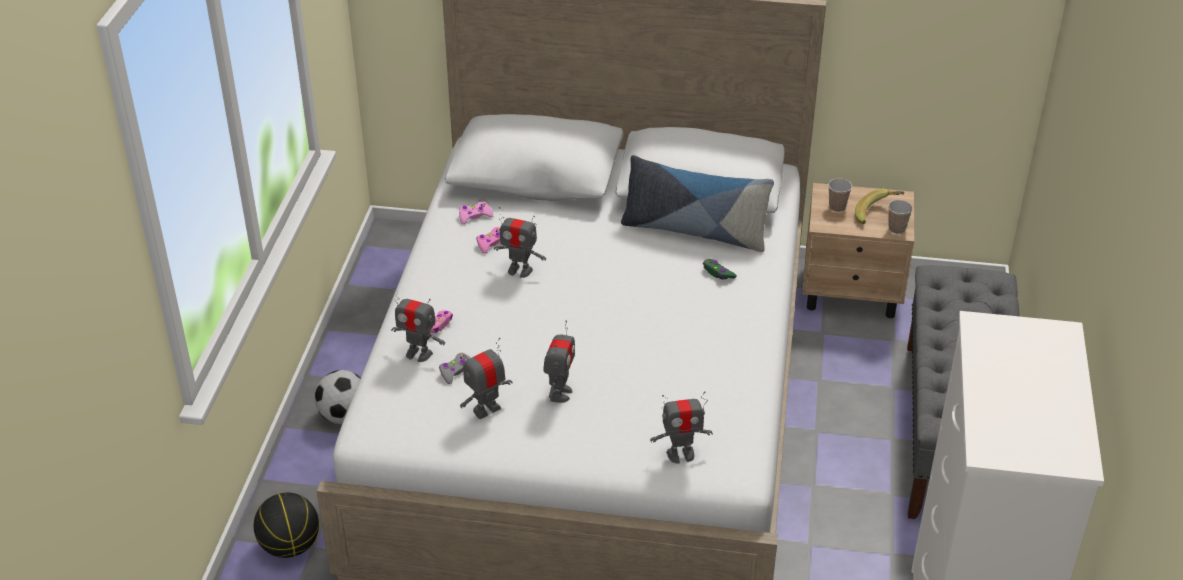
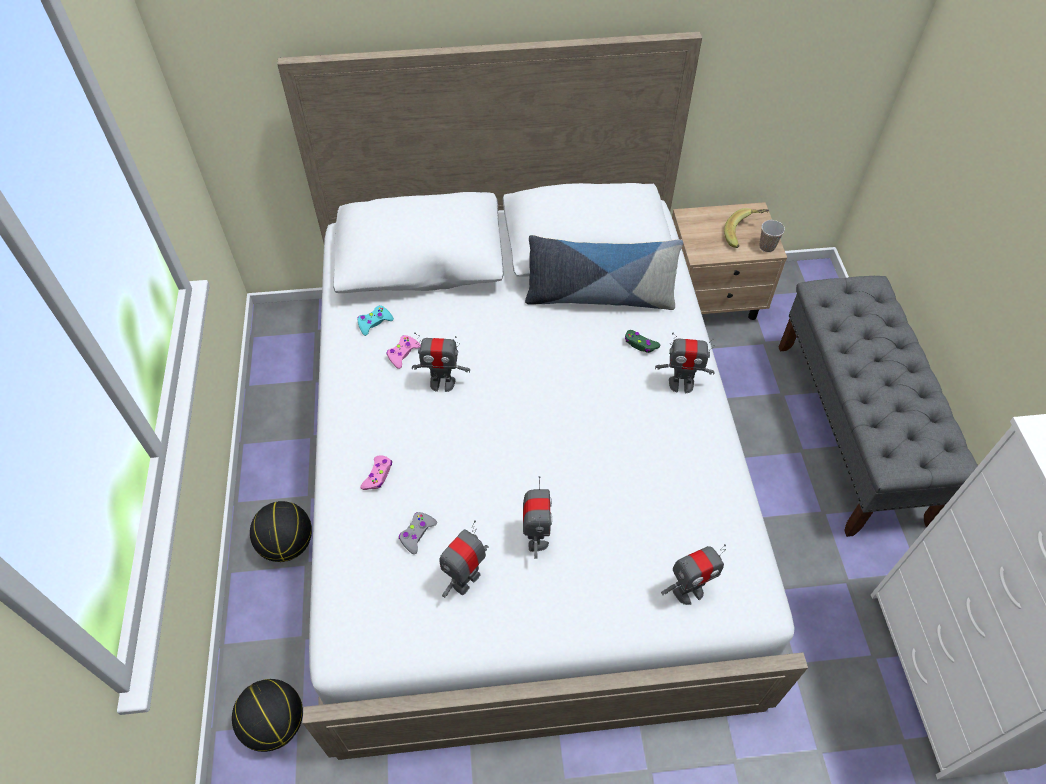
camera: 15 degrees left, 15 degrees up
football [315,370,361,424] -> basketball [250,501,312,562]
toy robot [391,288,445,362] -> toy robot moved to [655,333,715,393]
pink game controller [459,201,493,224] -> turquoise game controller [357,305,394,336]
cup [828,178,852,212] -> none

